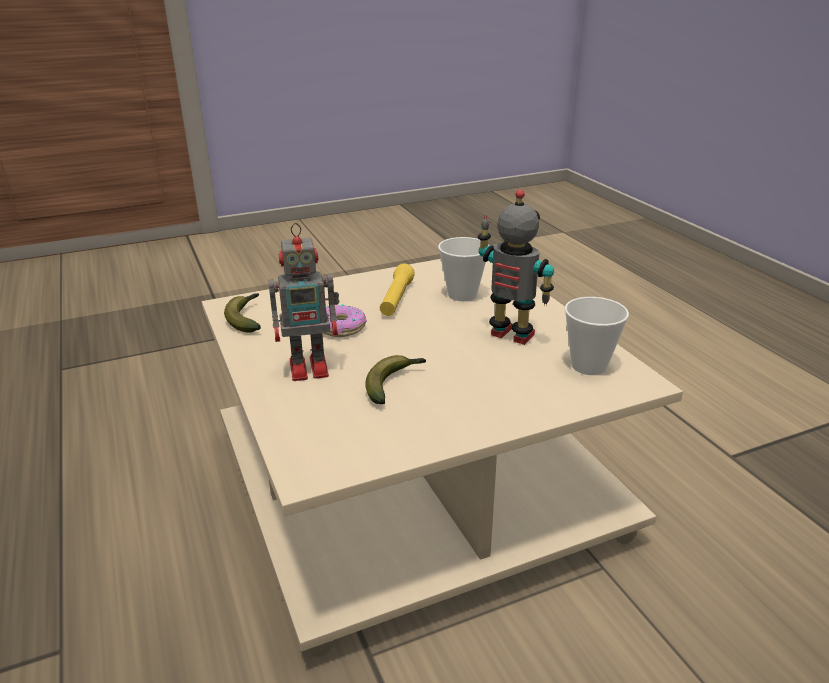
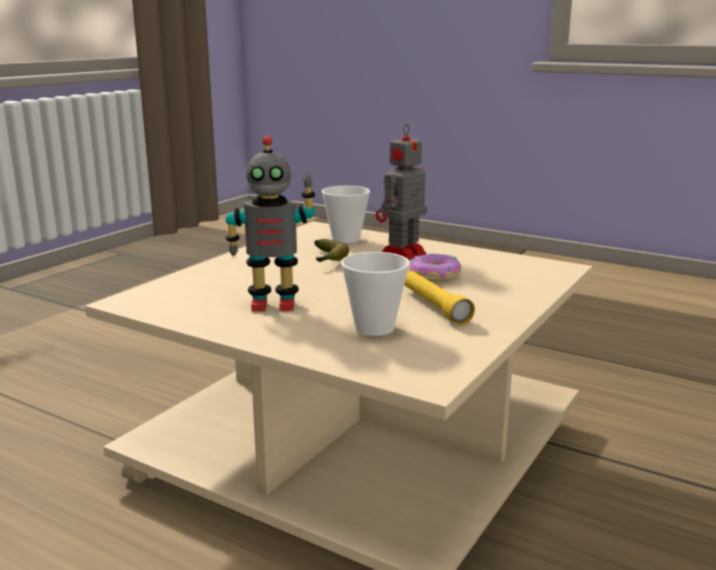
camera: 145 degrees right, 10 degrees down
banana [224,293,261,333] -> none
cup [565,297,629,375] -> cup moved to [322,186,370,243]

